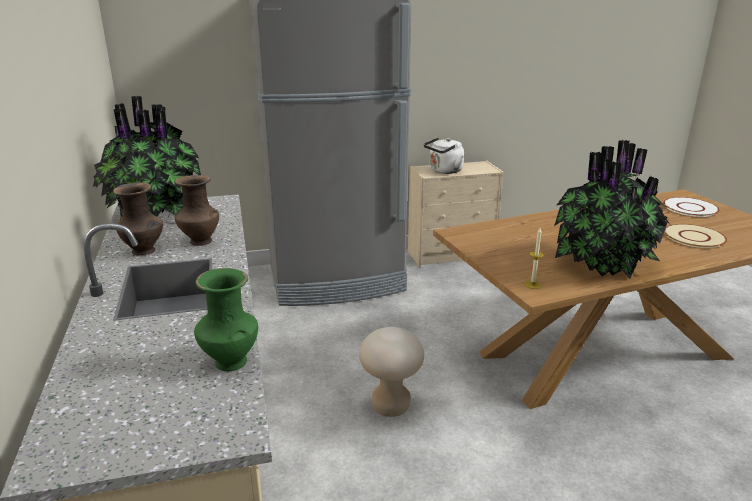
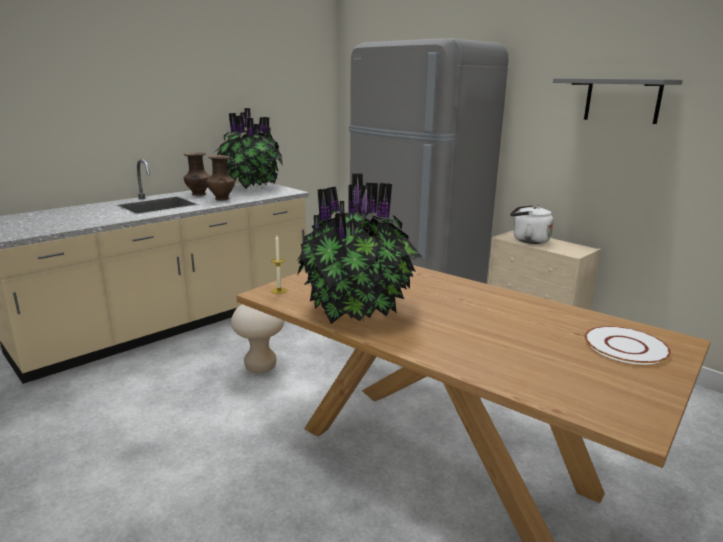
camera: 60 degrees right, 5 degrees down
green vase [194,268,258,371] -> none
beige plate [664,224,727,248] -> none
none -> grey shelf [553,78,683,124]

